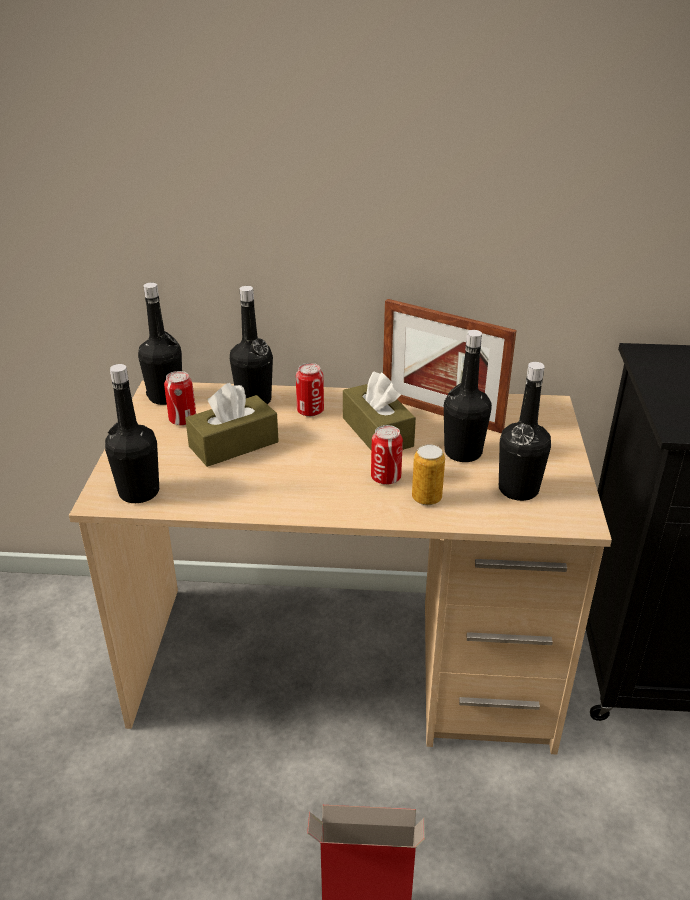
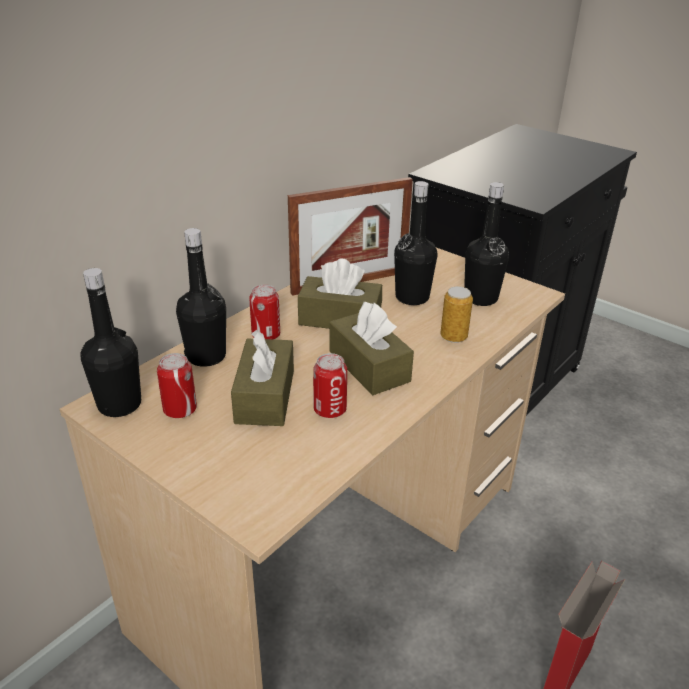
camera: 55 degrees left, 0 degrees up
black bottle [105,364,159,503] -> none
can [371,425,403,485] -> can moved to [313,353,347,418]
none -> brown tissue box [329,302,414,395]

